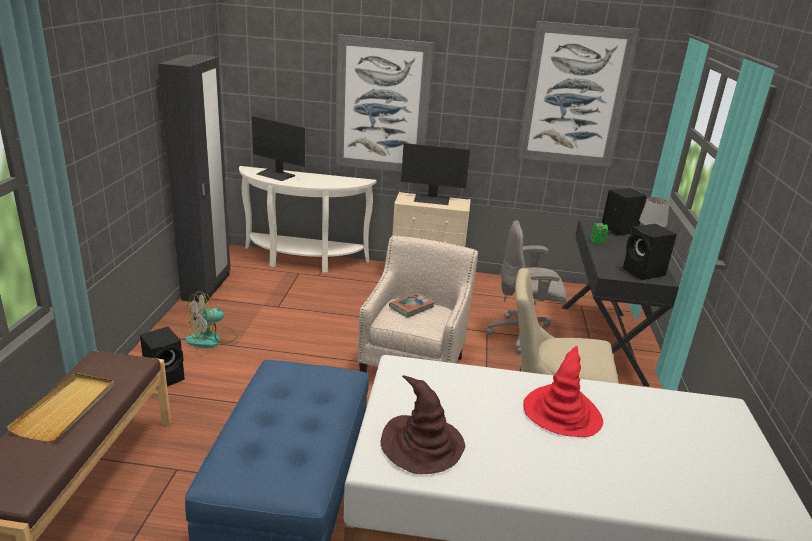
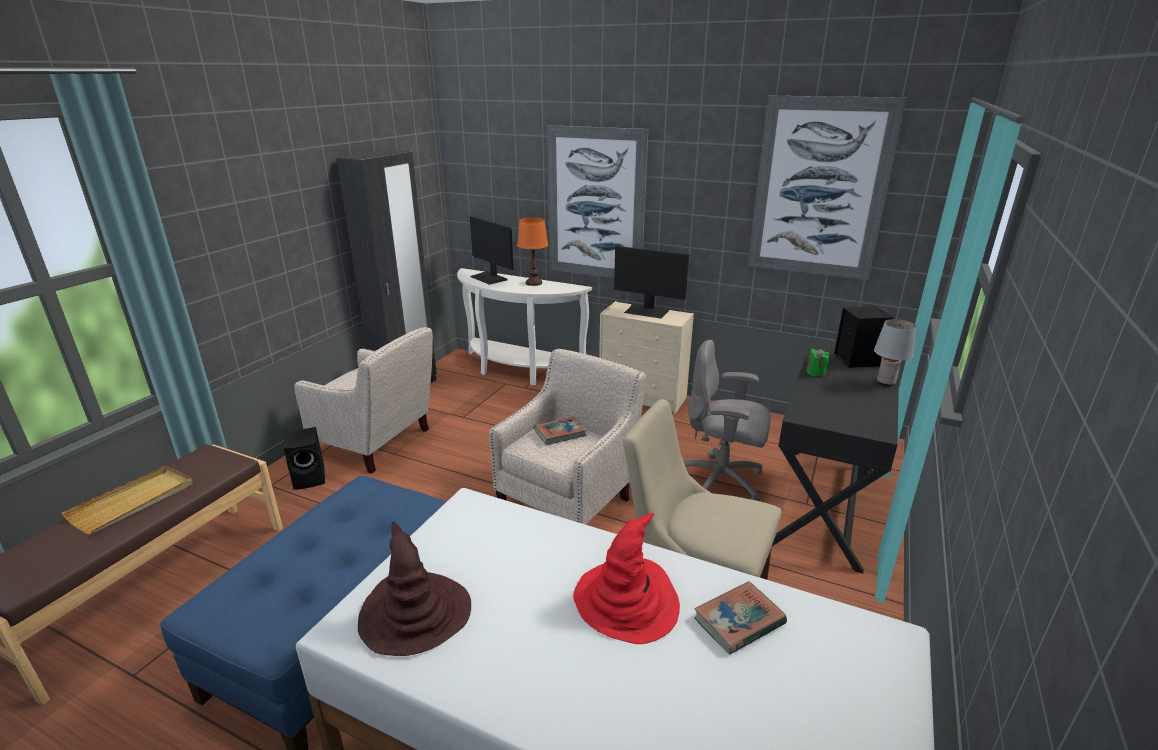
camera: 20 degrees right, 0 degrees up
fan [185,291,238,348] -> beige armchair [294,327,433,474]
black speaker [623,224,677,280] -> none
none -> orange table lamp [517,217,548,286]
none -> book [694,581,787,654]

